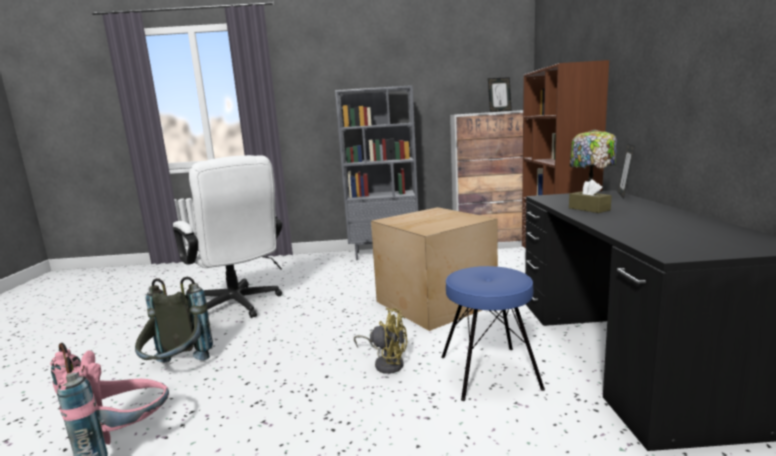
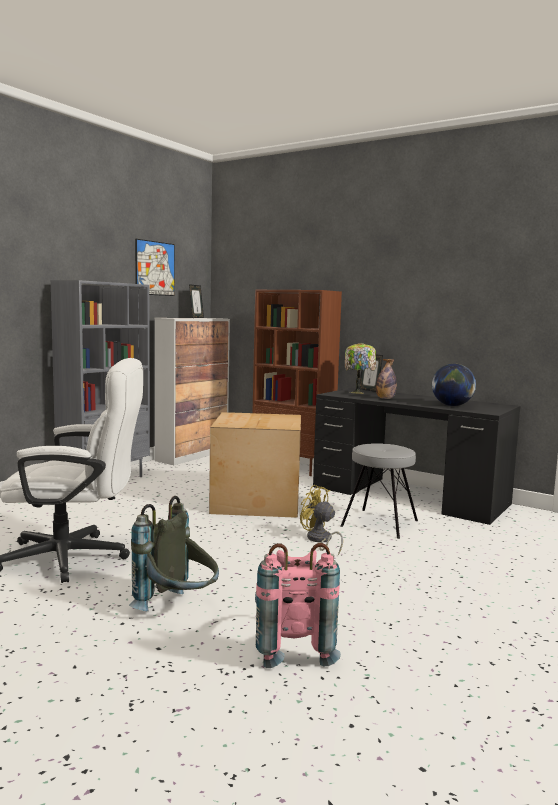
camera: 55 degrees left, 5 degrees down
yellow fan [354,308,407,374] -> yellow fan turned 105 degrees counterclockwise [300,485,343,555]
blue stool [441,266,545,401] -> grey stool [341,443,418,539]
brown tissue box [569,179,612,213] -> bottle [376,359,397,399]
none -> picture [135,239,175,296]
none -> globe [432,363,476,406]

